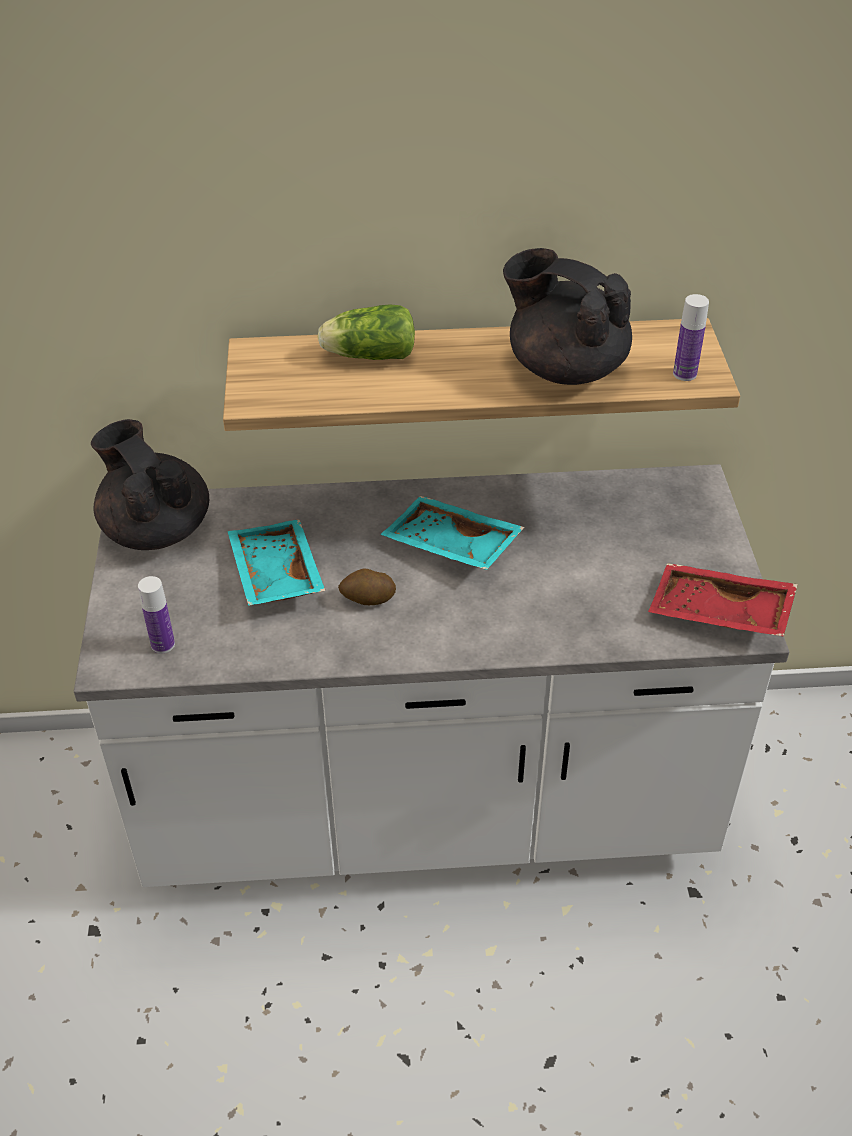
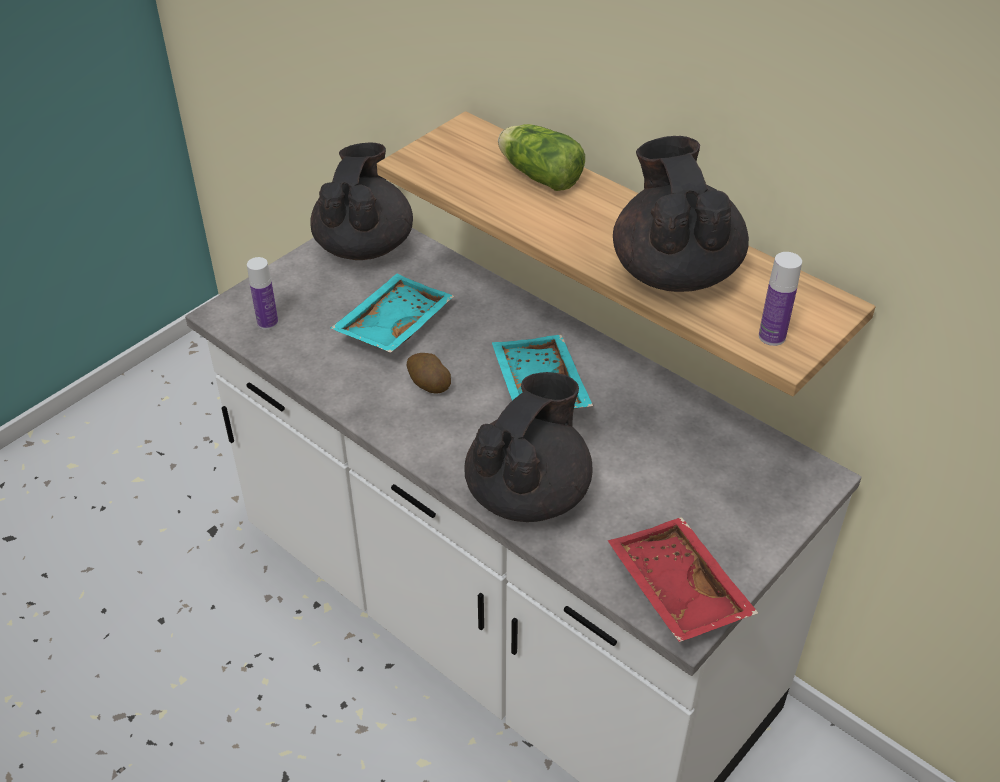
camera: 45 degrees right, 0 degrees up
none -> black teapot [464,372,593,522]

